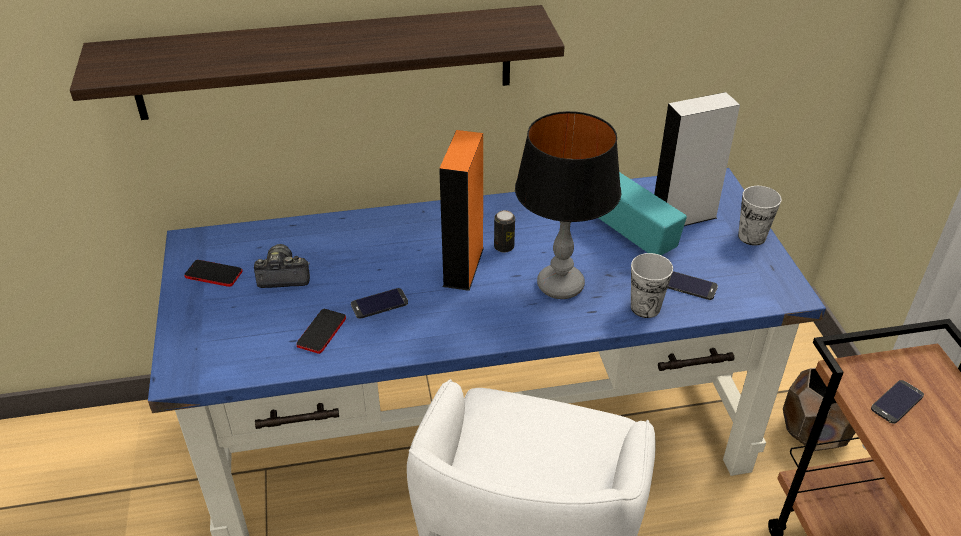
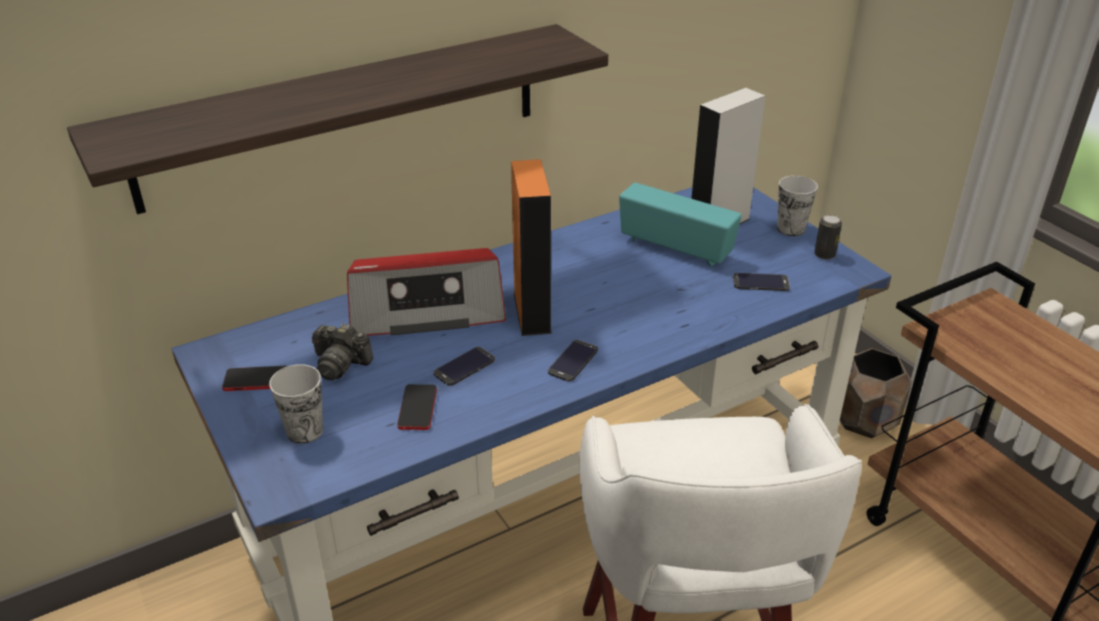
camera: 20 degrees left, 5 degrees down
camera [254,244,310,288] -> camera turned 135 degrees counterclockwise [312,324,373,381]
can [494,210,515,253] -> can moved to [814,215,842,260]
table lamp [515,111,621,299] -> none
cup [631,253,673,318] -> cup moved to [269,364,323,444]
phone [871,380,924,424] -> phone moved to [548,340,598,381]
none -> radio [347,248,506,336]

